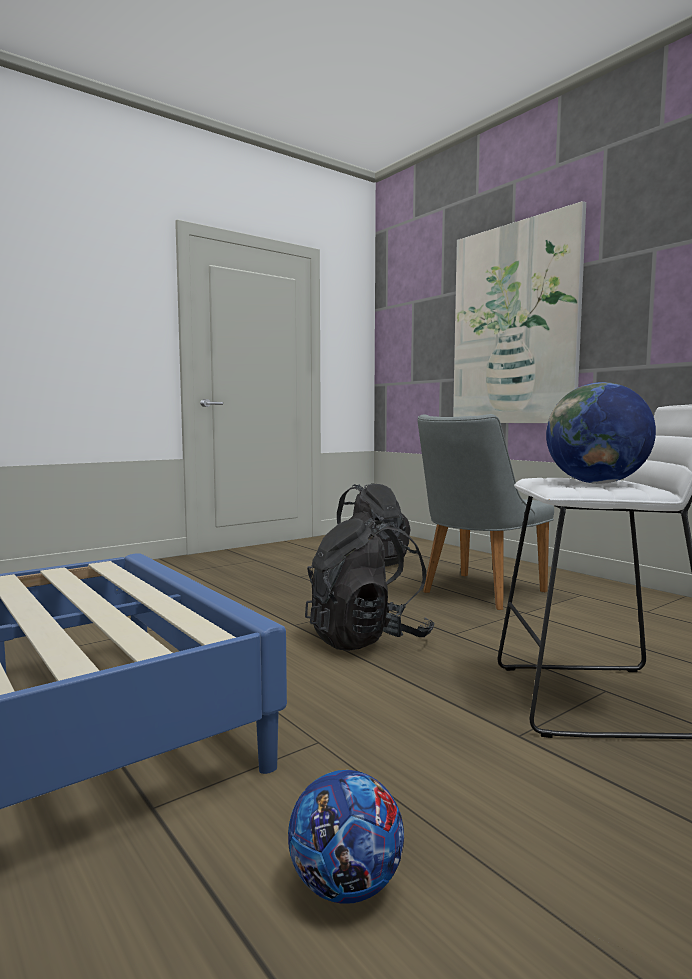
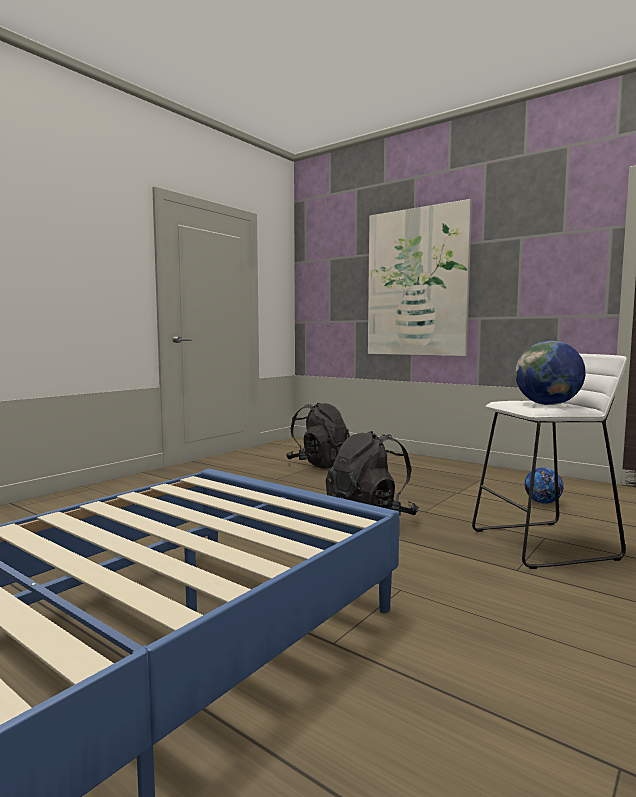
camera: 15 degrees left, 0 degrees up
football [288,770,404,904] -> football moved to [525,467,563,504]
grey chair [417,414,554,610] -> none

